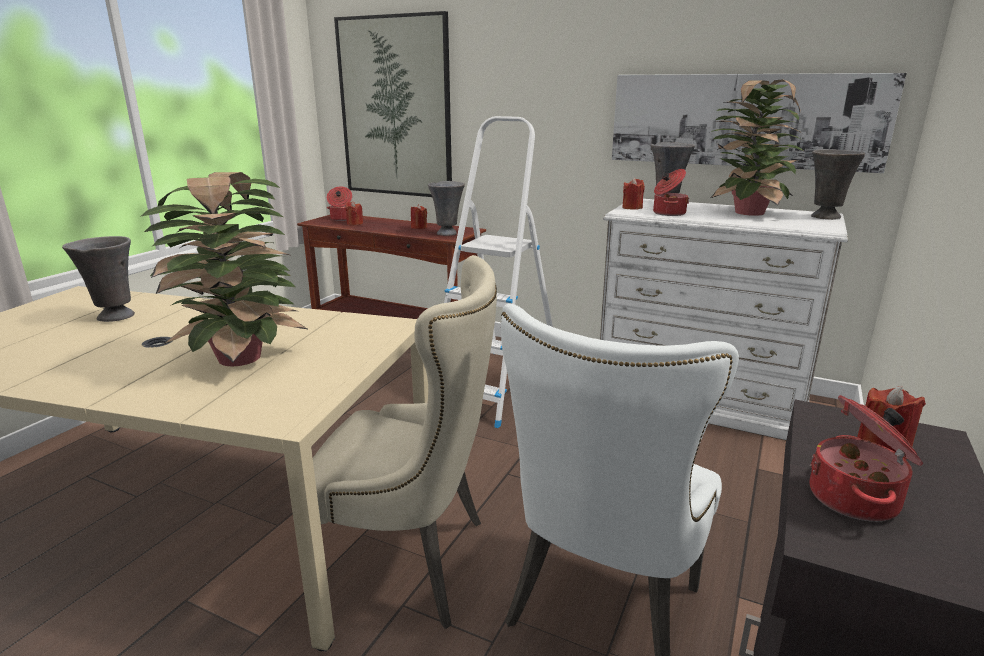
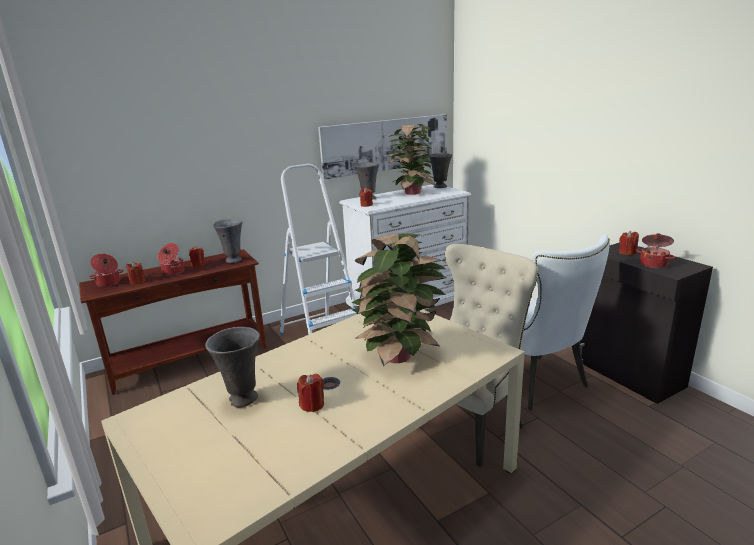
camera: 55 degrees left, 0 degrees up
picture [334,11,452,197] -> none
cooking pot [653,169,689,216] -> cooking pot moved to [158,243,184,276]
none -> red candle [297,374,324,412]

